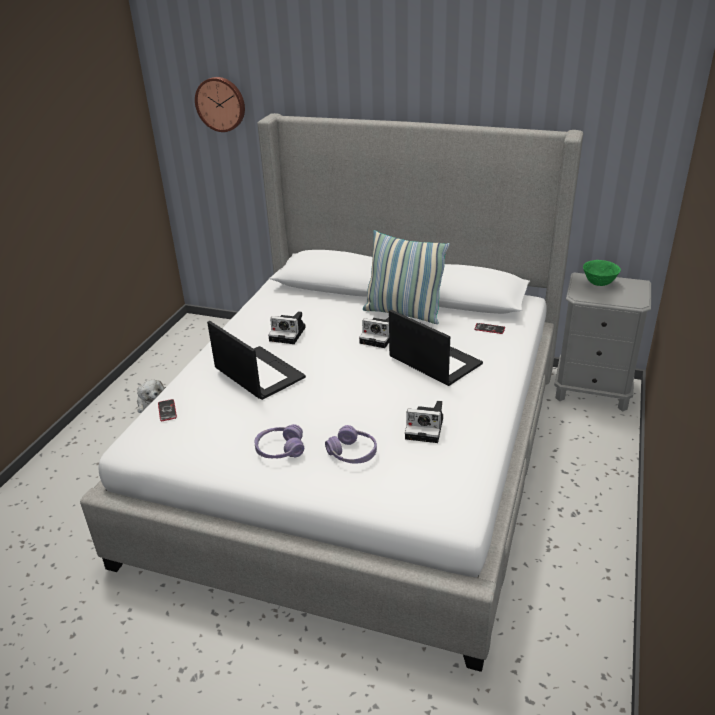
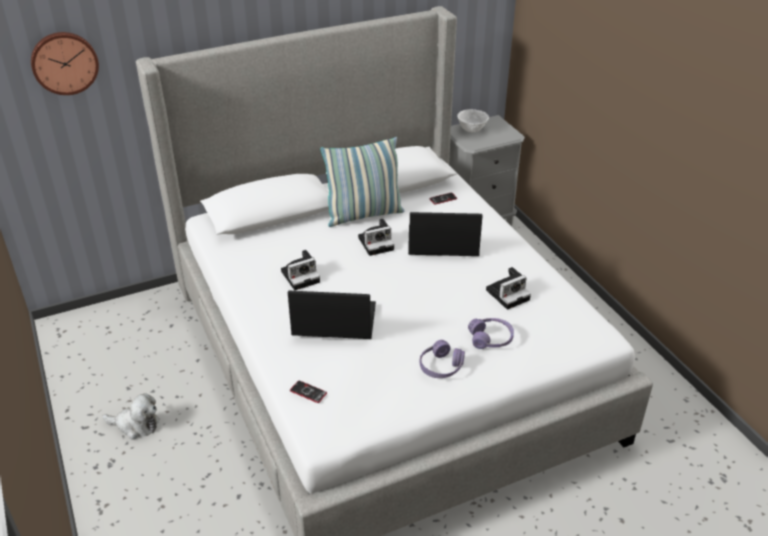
camera: 45 degrees left, 5 degrees up
green bowl [583,260,621,286] -> white bowl [457,109,489,133]

